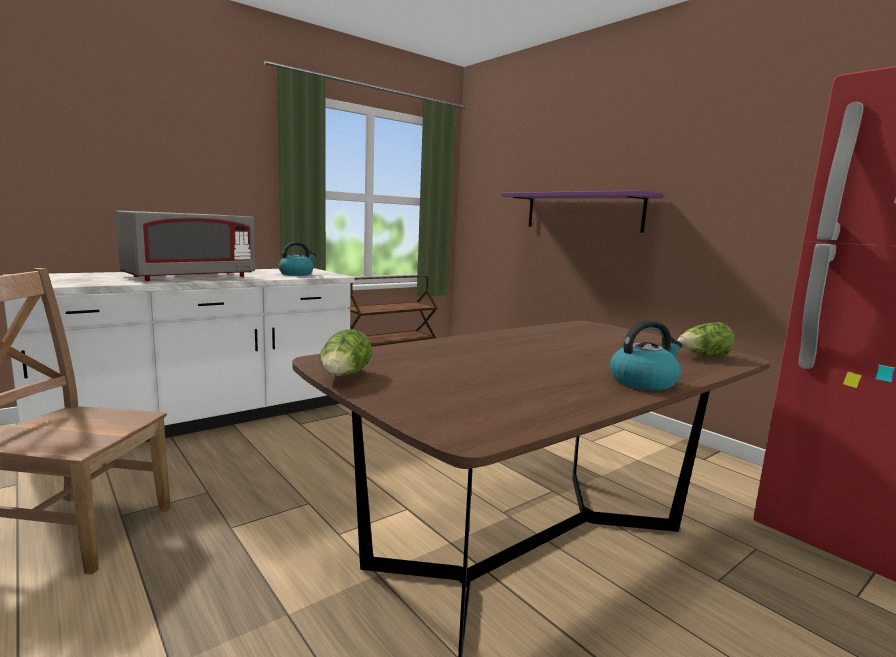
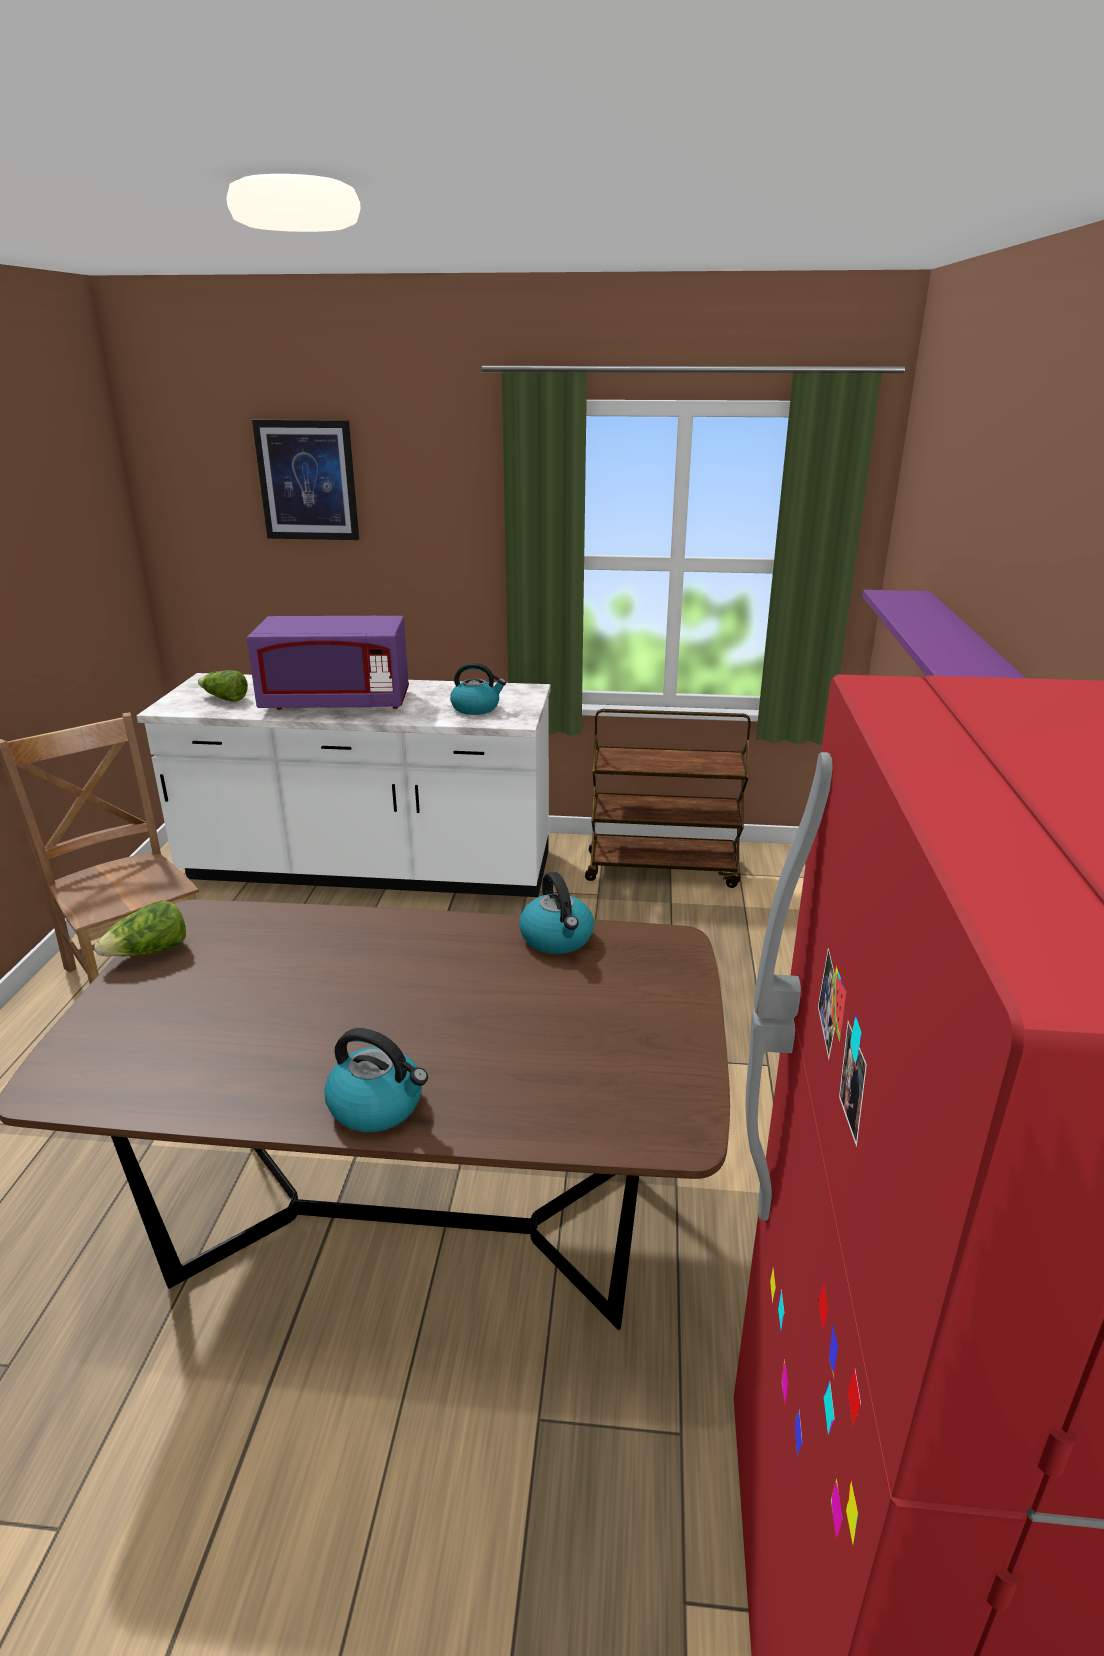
camera: 45 degrees right, 15 degrees up
grey microwave [115,210,255,281] -> purple microwave [247,616,409,710]
lettuce [677,322,735,356] -> lettuce moved to [198,670,248,702]
none -> picture [252,420,359,540]
none -> kettle [519,872,594,954]

